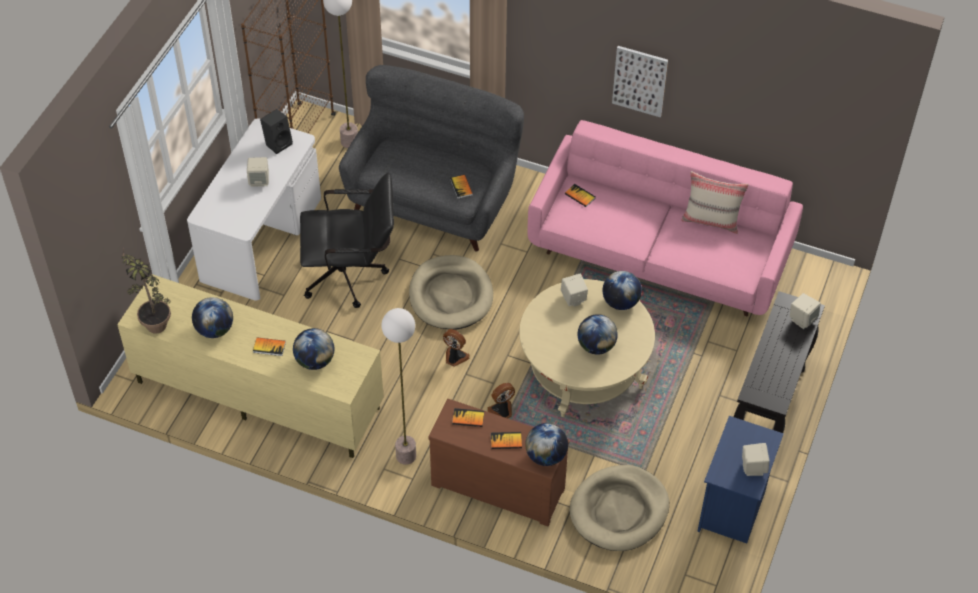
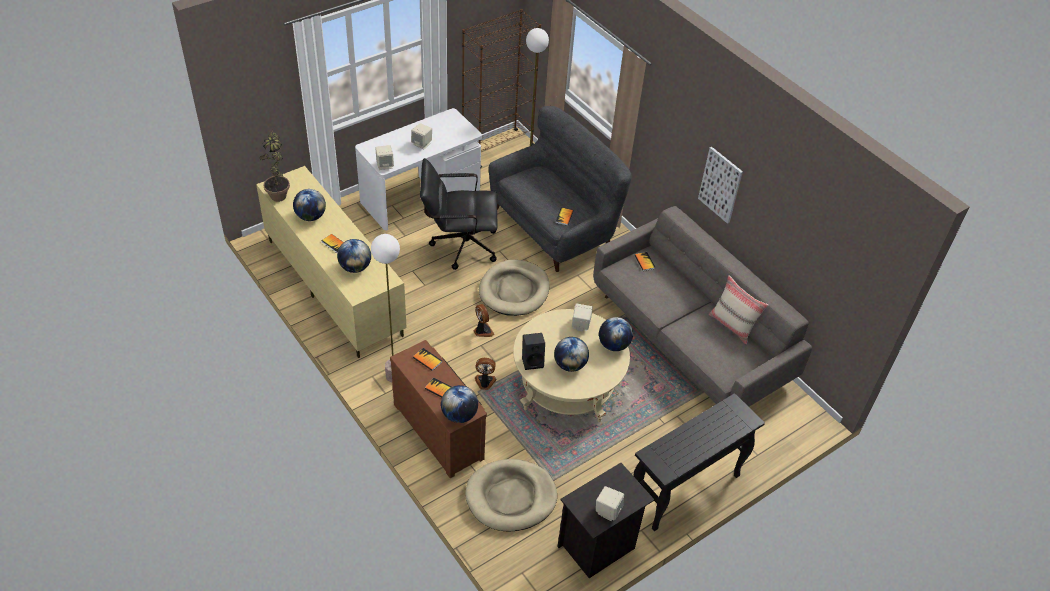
camera: 30 degrees right, 5 degrees down
black speaker [260,109,293,154] -> black speaker moved to [522,333,545,370]
black office chair [300,172,394,308] -> black office chair turned 150 degrees clockwise [420,158,498,270]
pink sofa [527,120,803,317] -> grey sofa [593,206,812,407]
blue nightstand [697,416,784,543] -> black nightstand [557,463,654,578]
beige speaker [790,293,821,329] -> beige speaker moved to [375,145,394,170]

